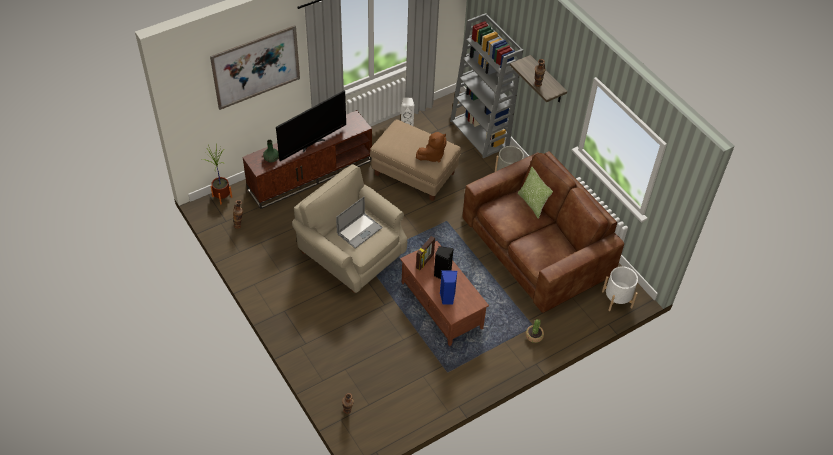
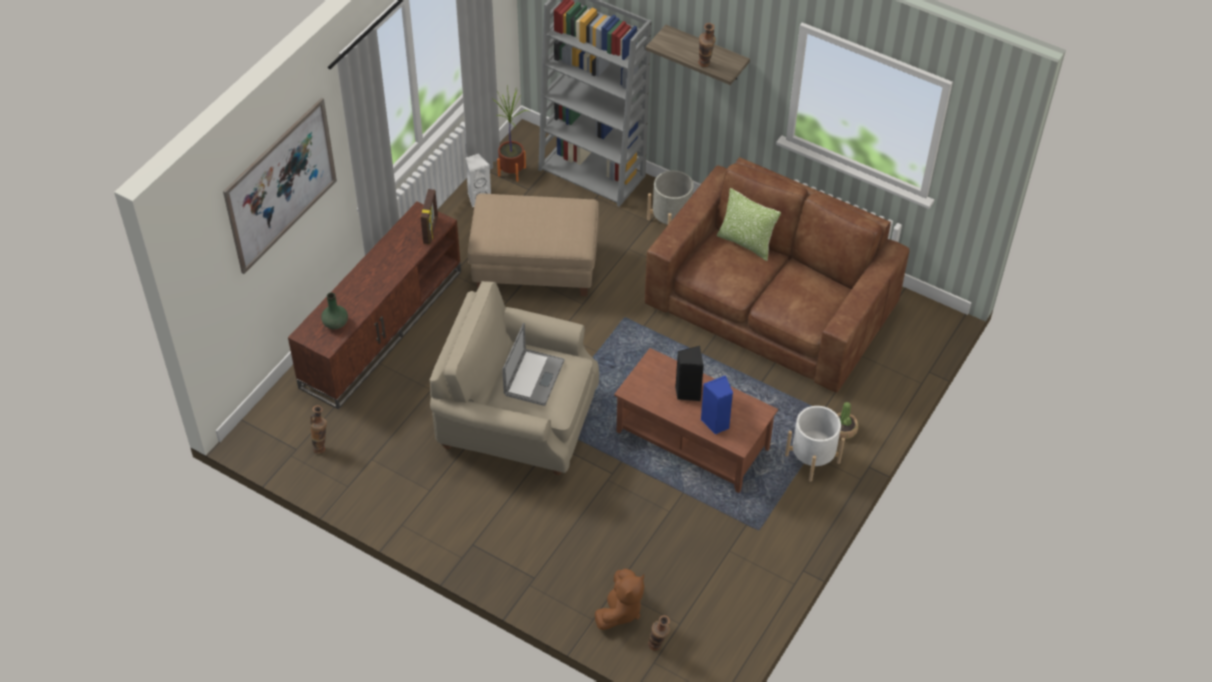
camera: 25 degrees left, 0 degrees up
potted plant [202,142,232,204] -> potted plant moved to [492,85,528,182]
television [276,91,346,161] -> none
brown plush toy [416,132,446,163] -> brown plush toy moved to [595,569,644,630]
picture frame [416,236,435,270] -> picture frame moved to [421,189,438,244]
white planter [602,266,638,311] -> white planter moved to [785,406,845,482]

